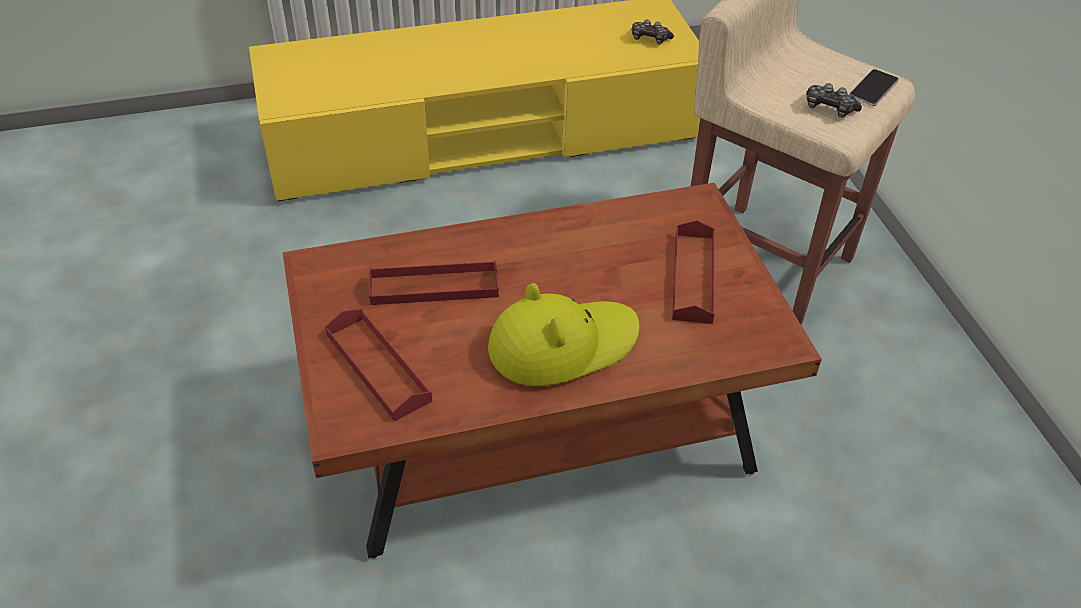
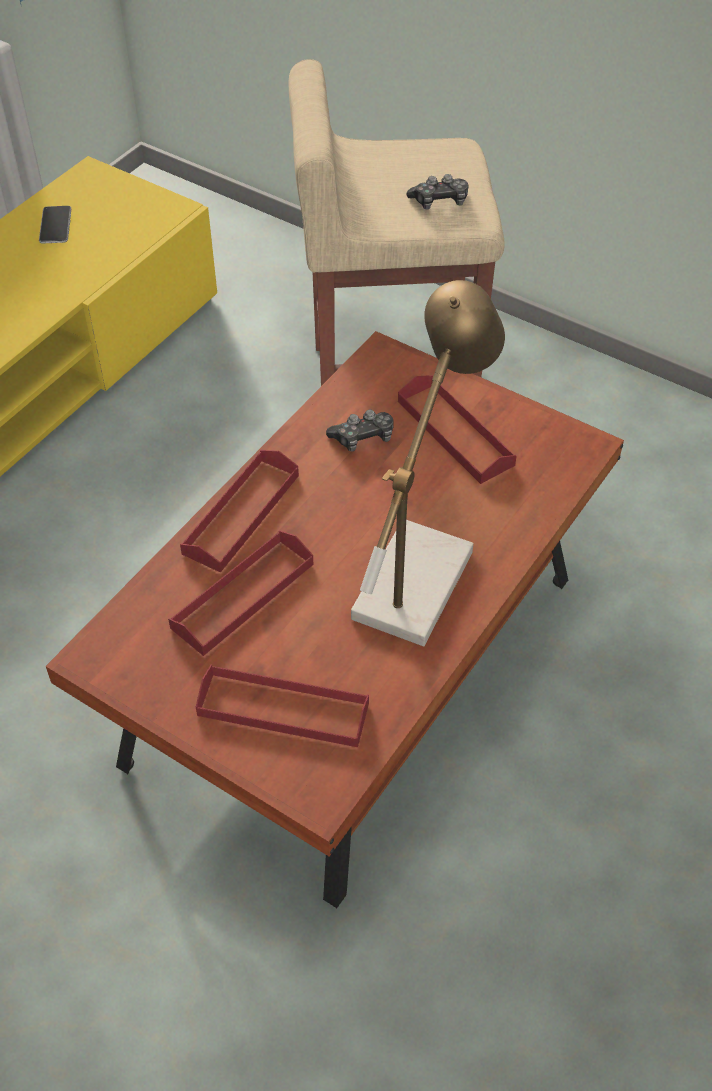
camera: 40 degrees left, 5 degrees up
yellow hat [488,283,640,386] -> table lamp [351,280,505,646]
game controller [632,19,674,44] -> game controller moved to [326,409,394,451]
phone [849,69,899,106] -> phone moved to [39,206,71,244]
none -> red tray [180,450,299,573]

